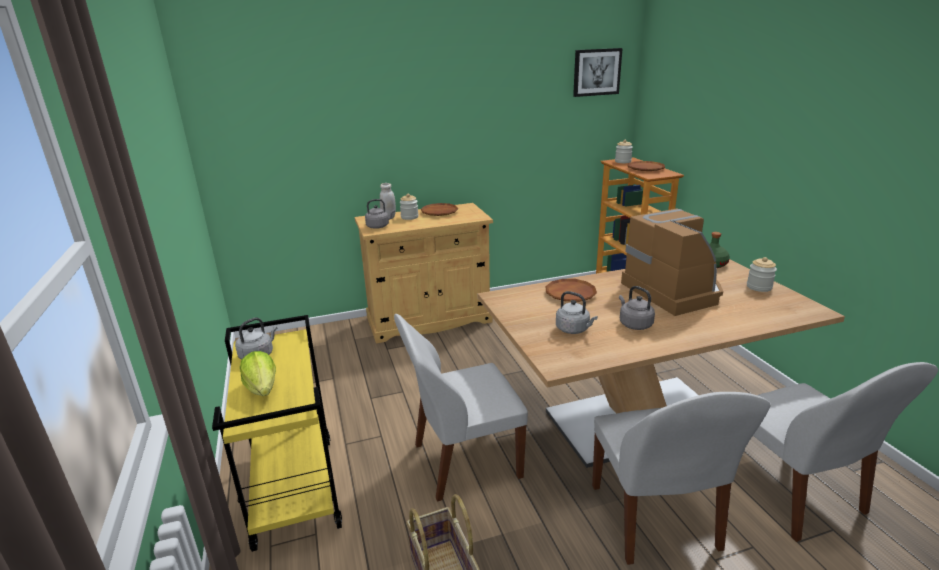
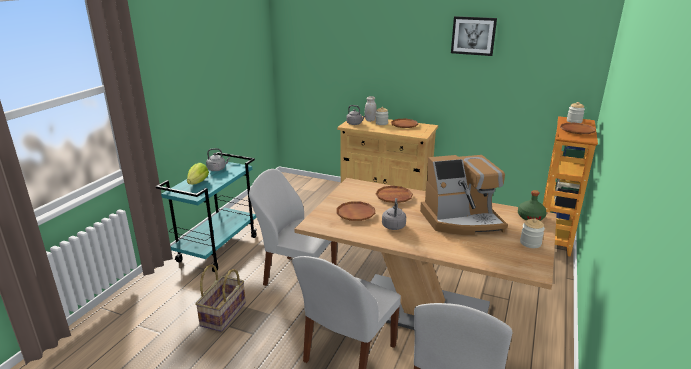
camera: 40 degrees right, 0 degrees up
yellow cart [212,315,342,552] -> turquoise cart [156,152,257,272]
grey kettle [556,291,598,334] -> brown plate [336,202,375,221]
picture [573,48,623,97] -> picture moved to [451,16,497,56]
coffee machine [621,208,723,316] -> coffee machine turned 60 degrees clockwise [420,155,508,235]

